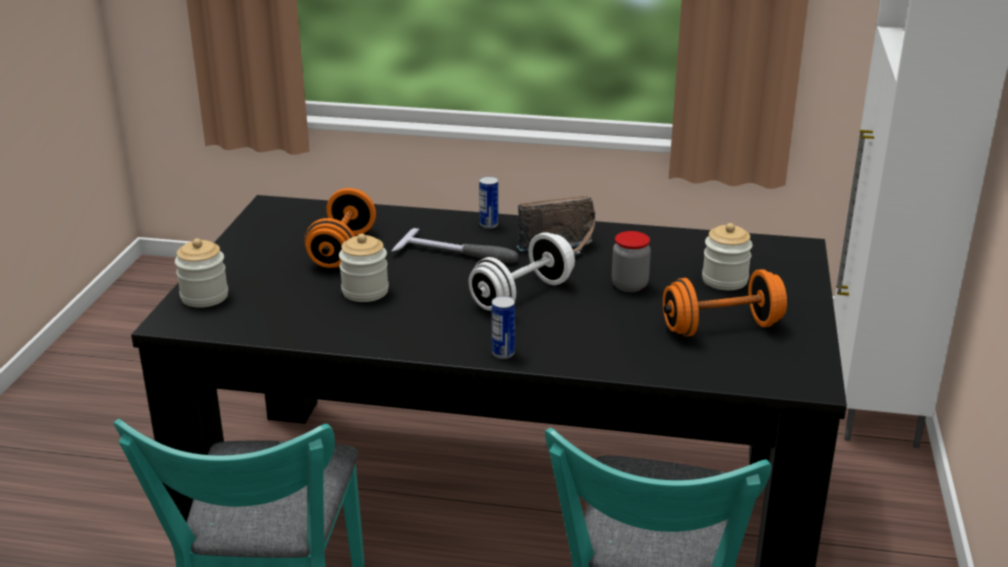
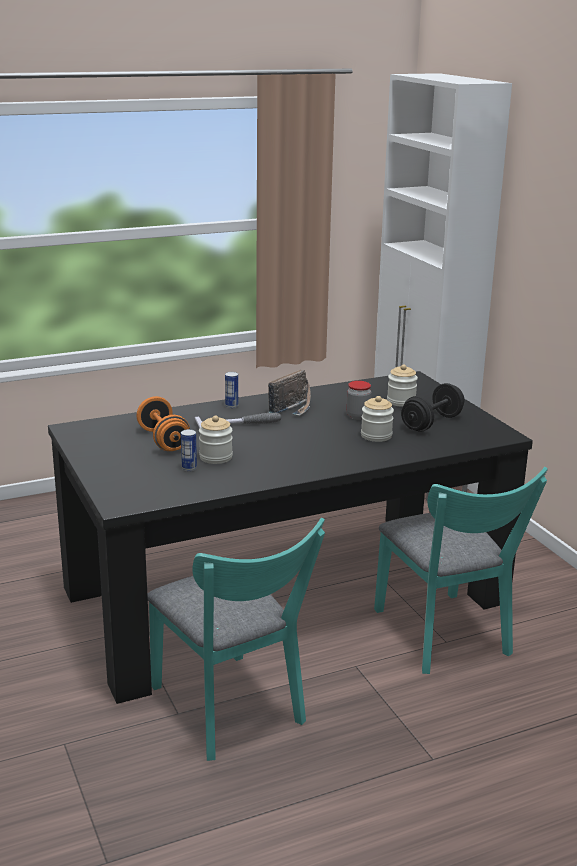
camera: 35 degrees left, 5 degrees down
jar [175,238,228,308] -> jar moved to [361,396,394,442]
white dumbbell [469,232,575,311] -> none
can [492,296,515,359] -> can moved to [181,429,197,471]
orange dumbbell [663,269,787,336] -> black dumbbell [401,383,464,432]

